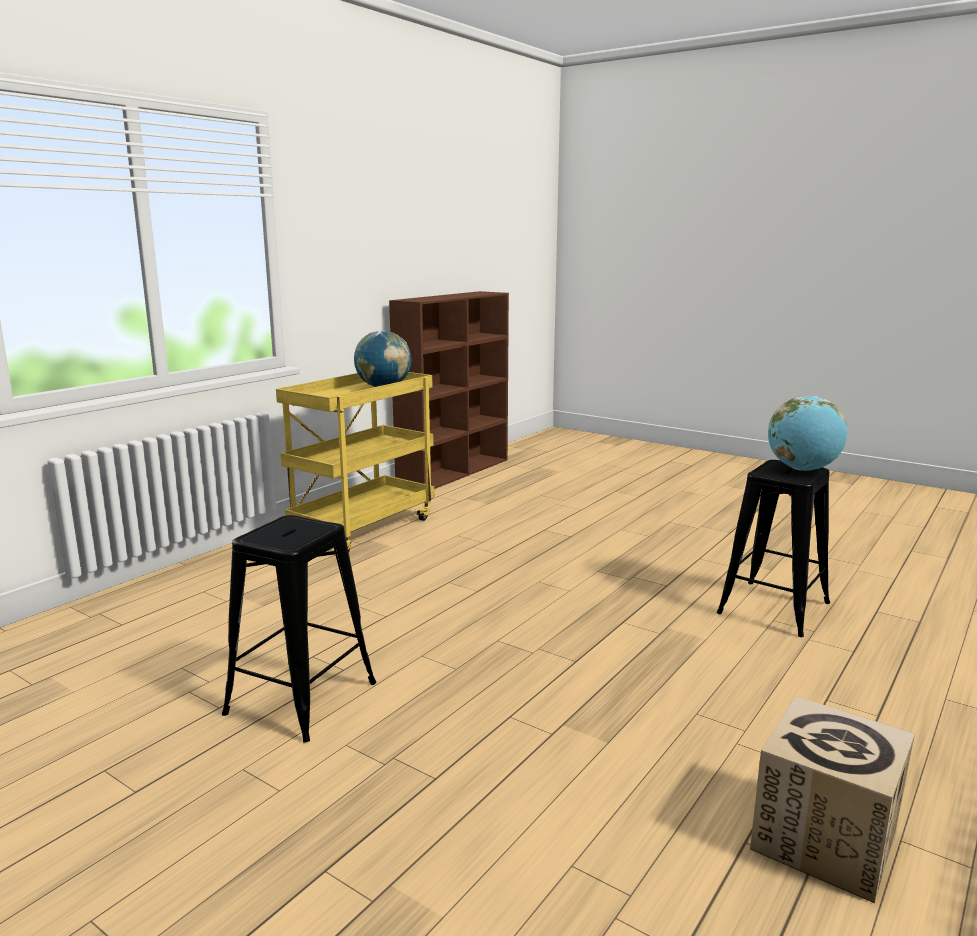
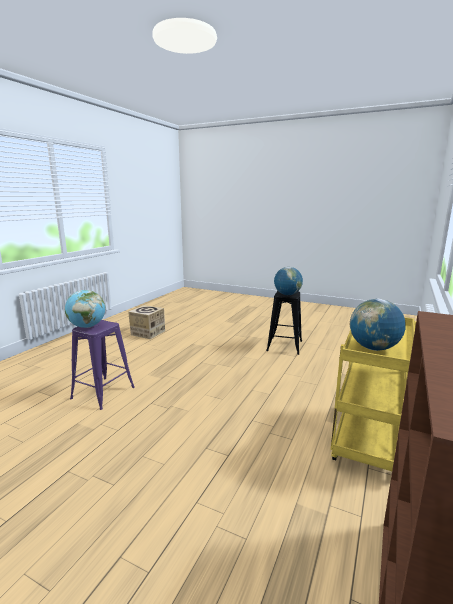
camera: 170 degrees right, 0 degrees up
black stool [717,460,830,637] -> purple stool [70,320,135,410]
none -> globe [274,267,303,295]

